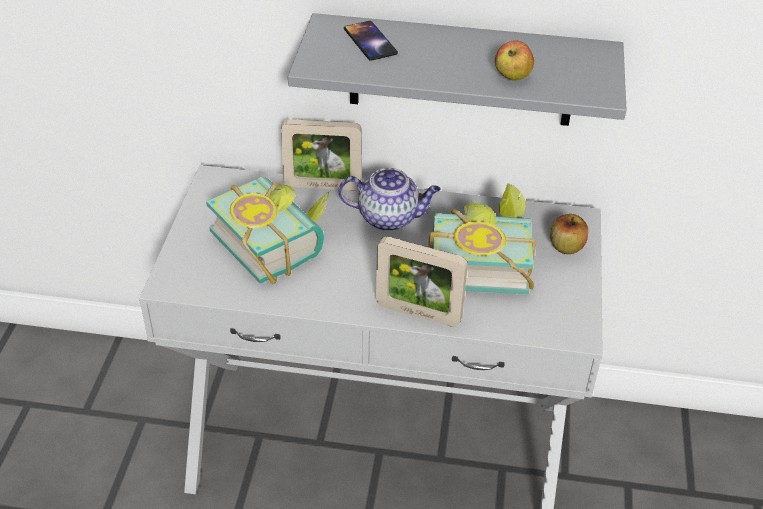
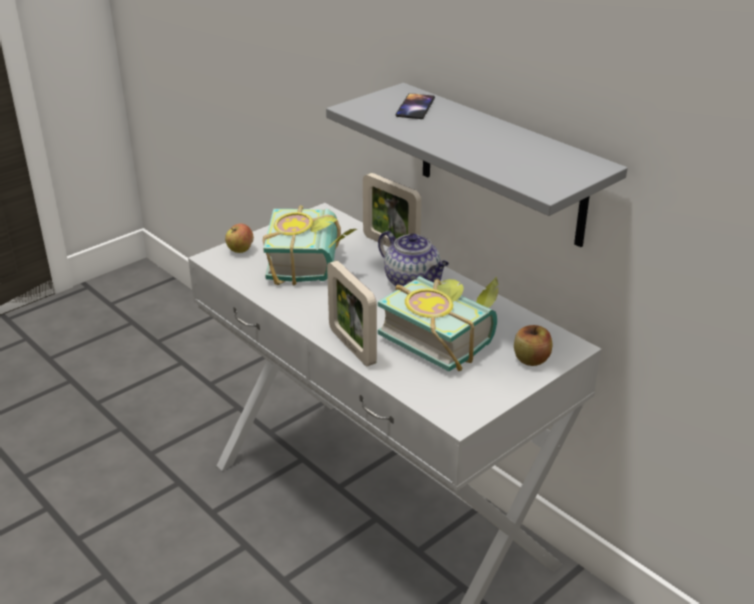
camera: 40 degrees right, 10 degrees down
apple [495,40,534,80] -> apple moved to [225,223,254,253]

